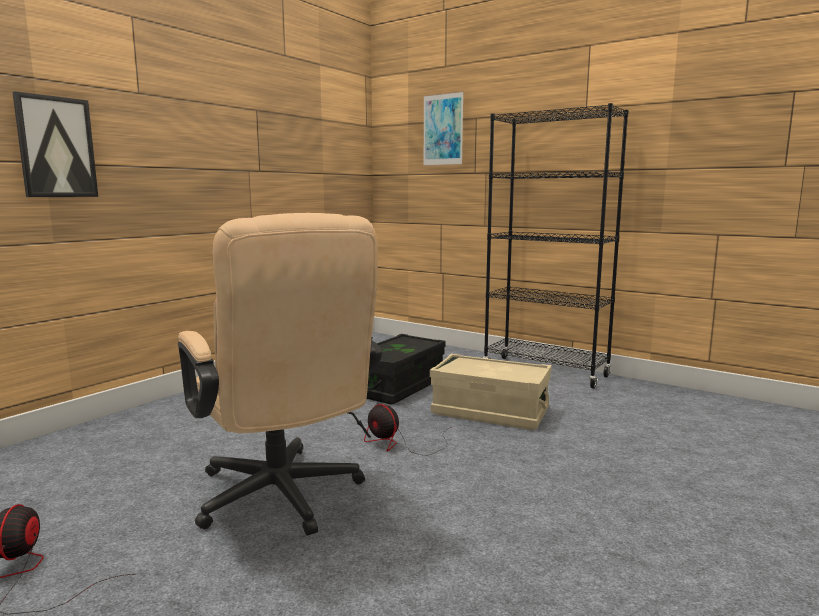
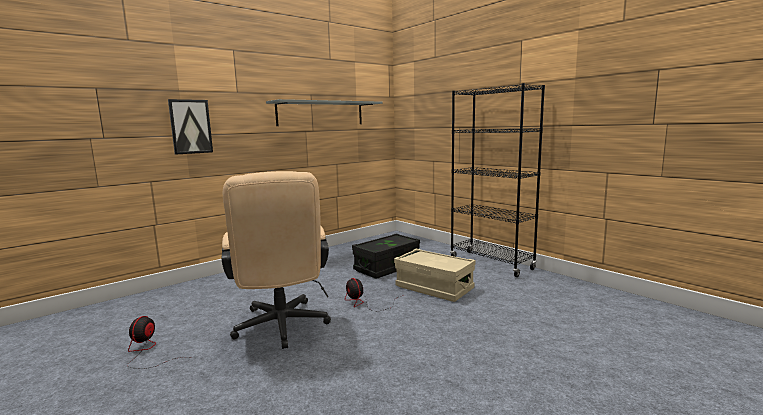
camera: 15 degrees right, 0 degrees up
picture [423,90,464,167] -> none
none -> grey shelf [266,99,382,126]

